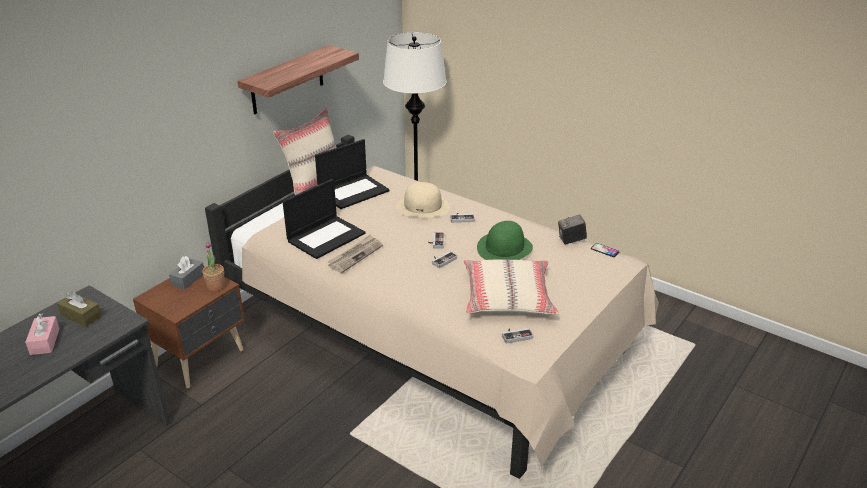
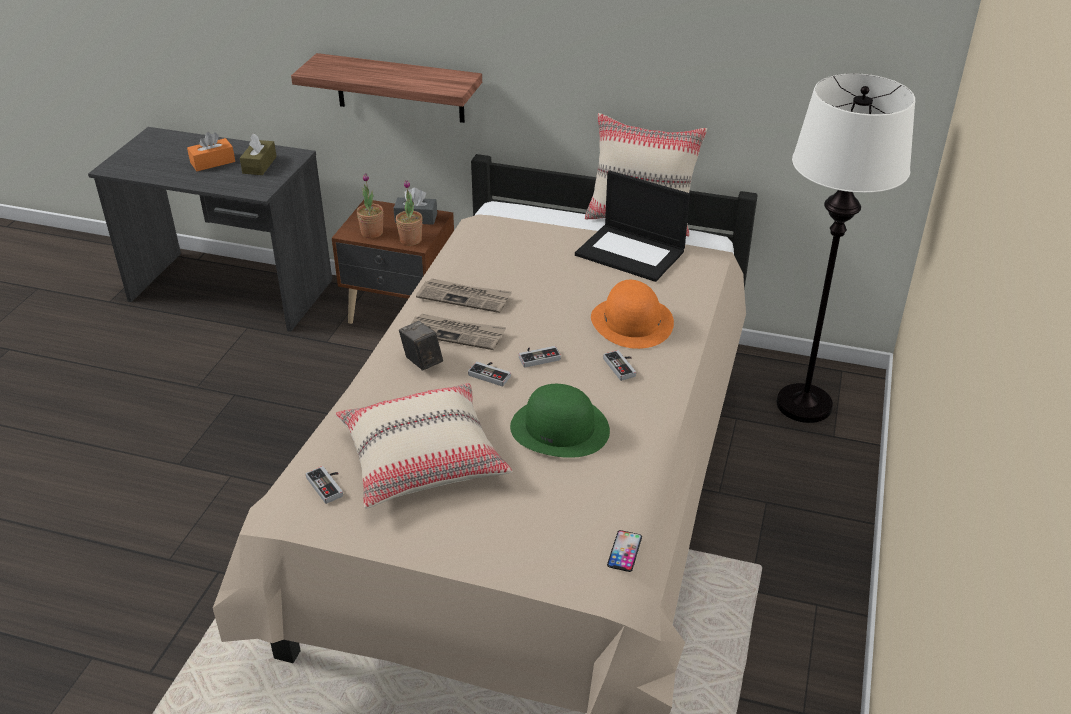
camera: 70 degrees right, 5 degrees up
pink tissue box [25,313,60,355] -> orange tissue box [187,132,235,171]
shelf [238,45,359,115] -> shelf moved to [291,53,482,123]
laptop [283,179,366,259] -> none
beige hat [396,182,450,217] -> orange hat [591,280,674,349]
camera [558,214,587,245] -> camera moved to [399,321,443,370]
none -> potted plant [357,173,383,238]
none -> newspaper [411,313,506,350]

